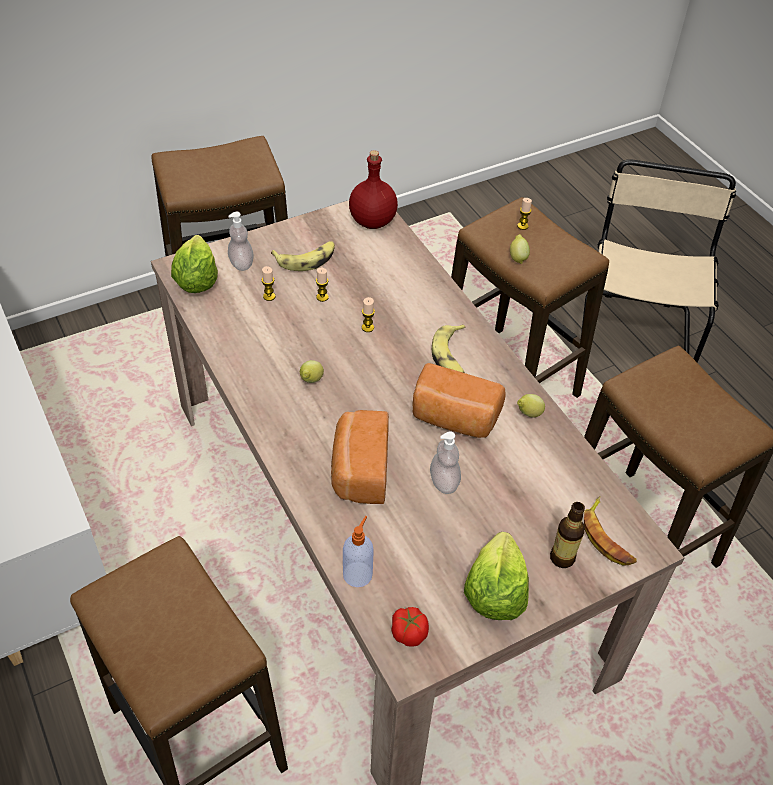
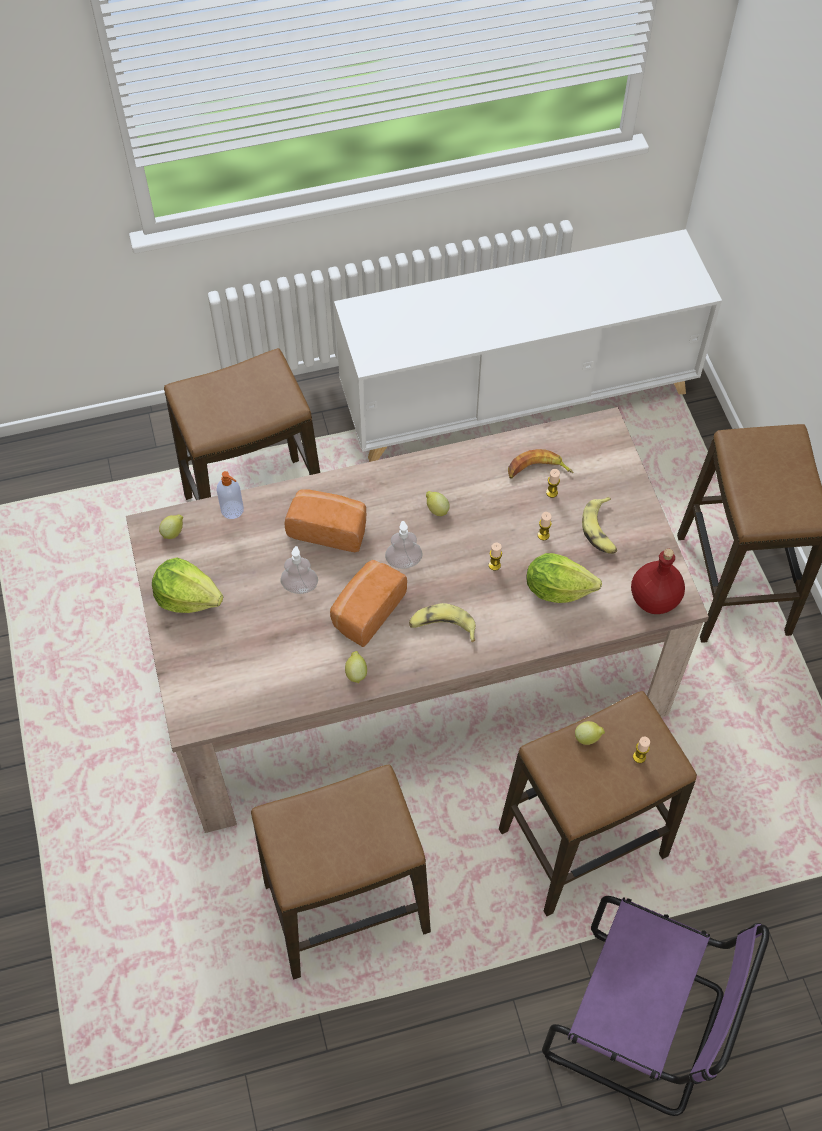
camera: 105 degrees right, 10 degrees up
lettuce [171,235,218,293] -> lettuce moved to [527,553,602,603]
soap dispenser [228,212,254,271] -> soap dispenser moved to [385,521,423,569]
tomato [391,607,429,647] -> lemon [159,514,183,539]
bottle [550,502,585,568] -> none
beige chair [581,159,736,363] -> purple chair [542,896,769,1116]
banana [584,496,637,566] -> banana moved to [508,449,573,479]

